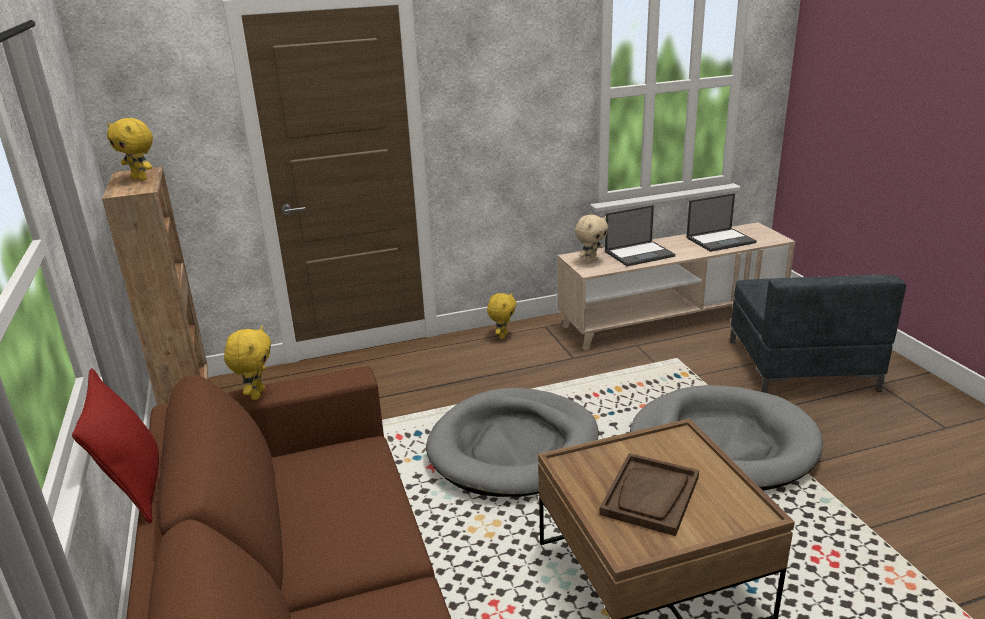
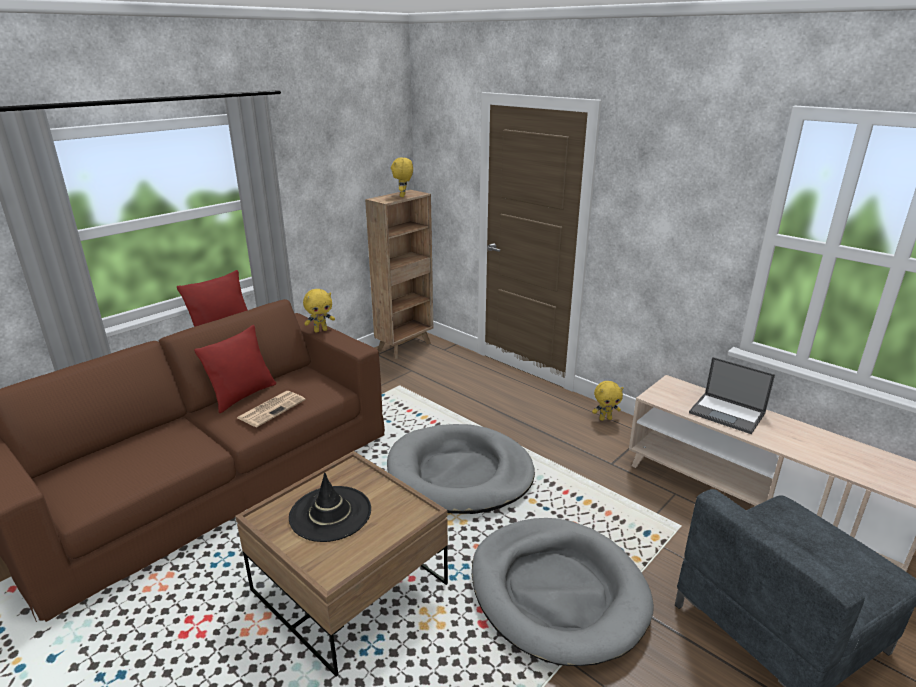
camera: 60 degrees right, 0 degrees up
beige plush toy [575,215,608,264] -> none
brown tray [599,453,699,536] -> black hat [289,473,371,542]
laptop [686,193,757,252] -> none
none -> red pillow [194,325,276,413]
none -> newspaper [237,391,305,427]

